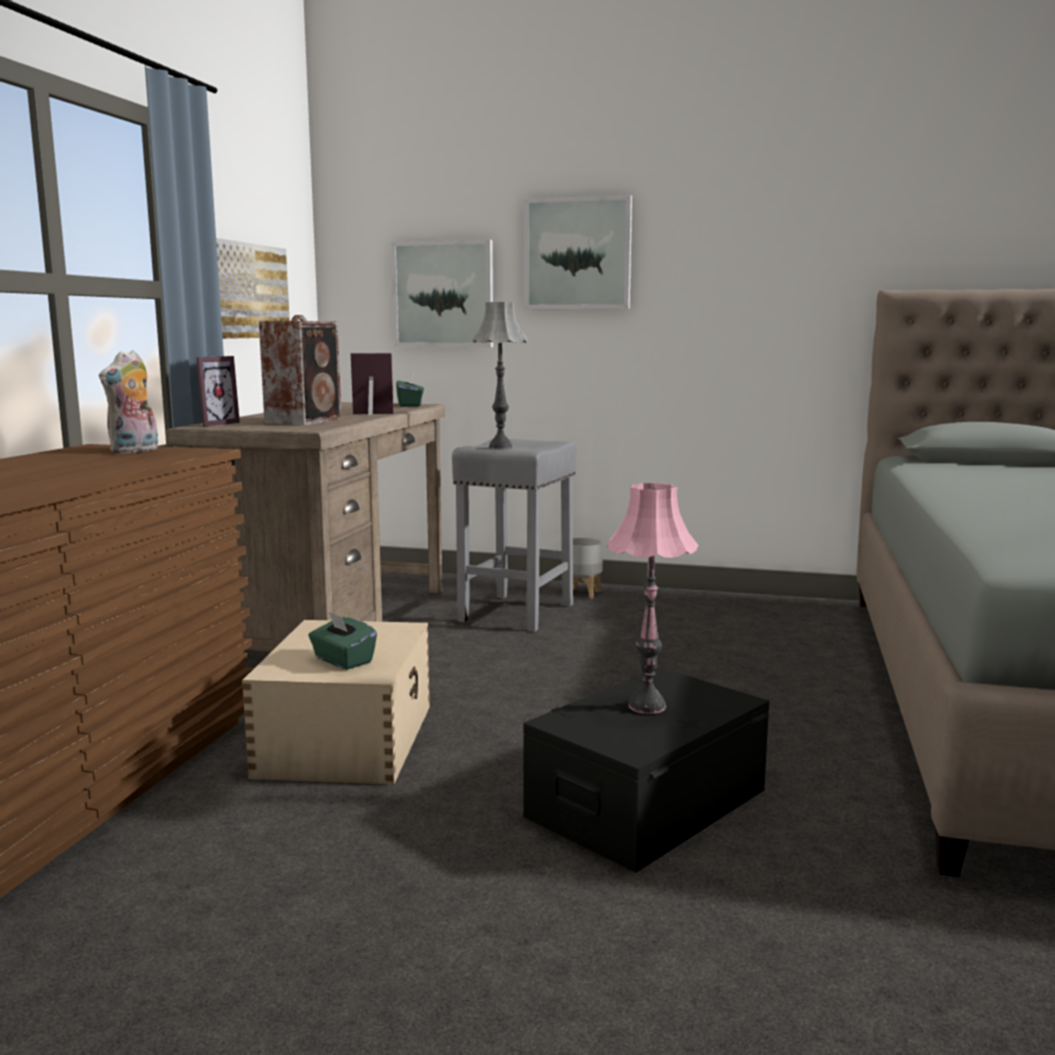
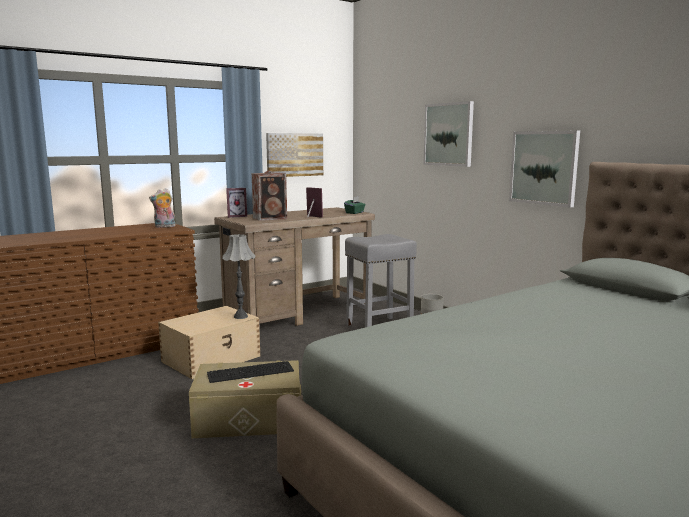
camera: 40 degrees right, 0 degrees up
green tissue box [308,611,377,670] -> none
picture [391,240,493,347] -> picture moved to [509,131,580,207]
grey table lamp [472,302,529,450] -> grey table lamp moved to [222,234,255,319]
black storage box [523,667,769,873] -> beige storage box [189,360,301,438]
pink table lamp [607,483,698,714] -> keyboard [207,361,294,383]

